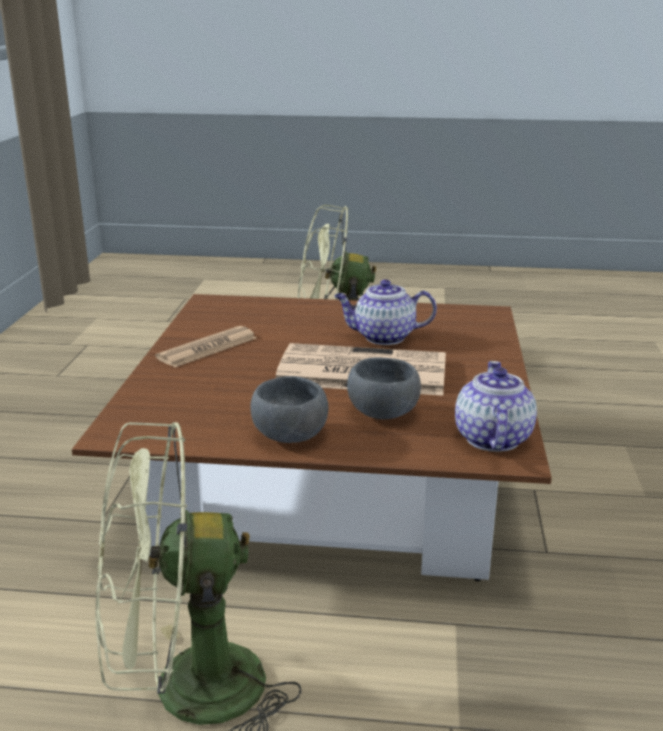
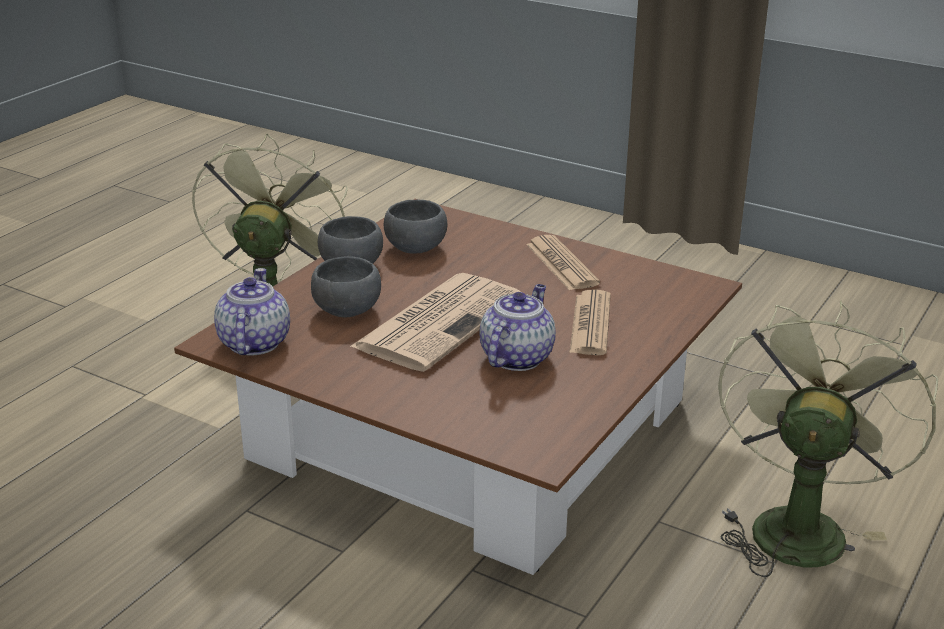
camera: 115 degrees right, 5 degrees up
teapot [455,361,537,452] -> teapot turned 120 degrees counterclockwise [214,268,290,356]
none -> grey bowl [384,200,448,254]
none -> newspaper [569,289,611,355]

